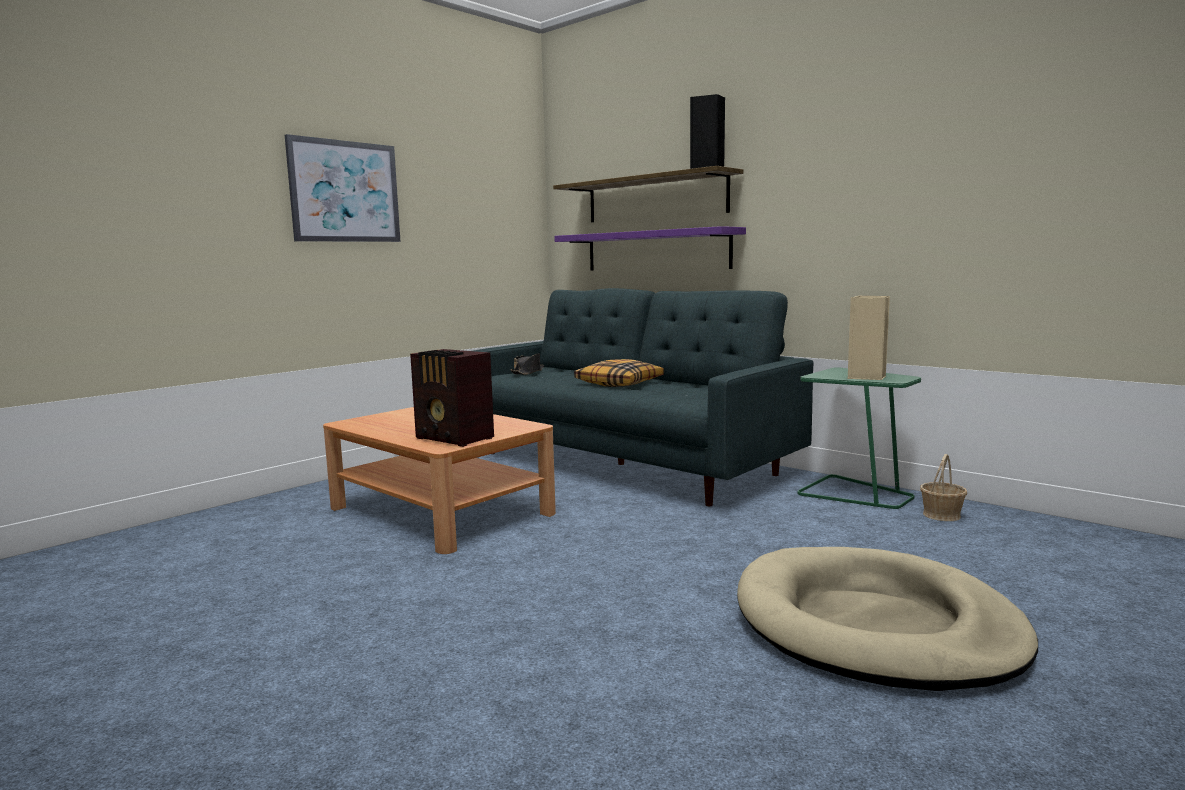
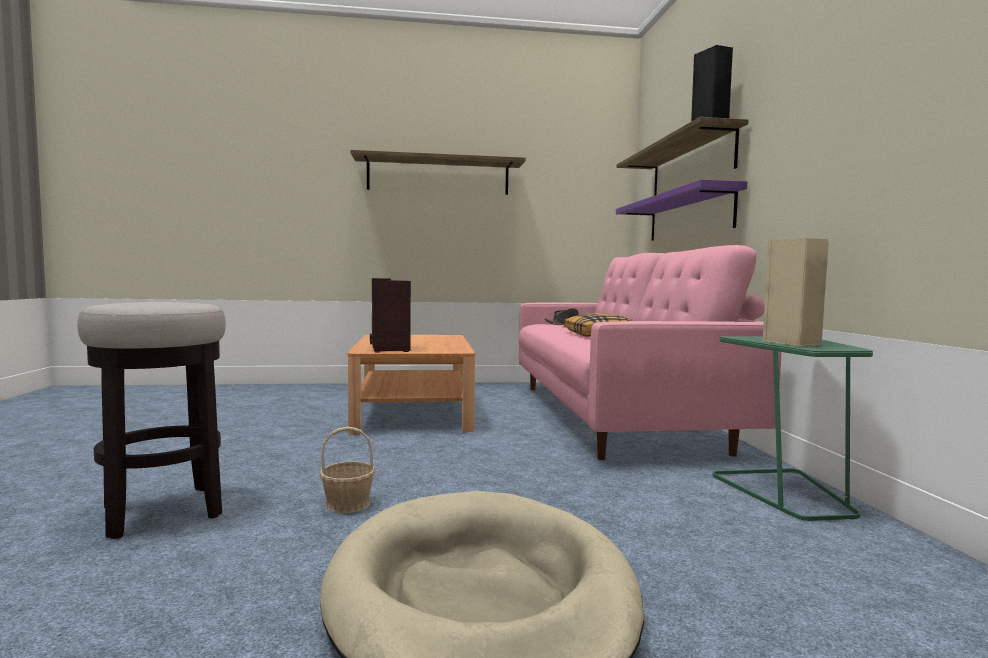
camera: 40 degrees right, 5 degrees down
picture [285,134,401,242] -> shelf [351,150,526,195]
grey sofa [474,288,813,506] -> pink sofa [518,245,782,460]
basket [920,454,967,521] -> basket moved to [320,427,375,513]
none -> stool [77,302,226,539]

